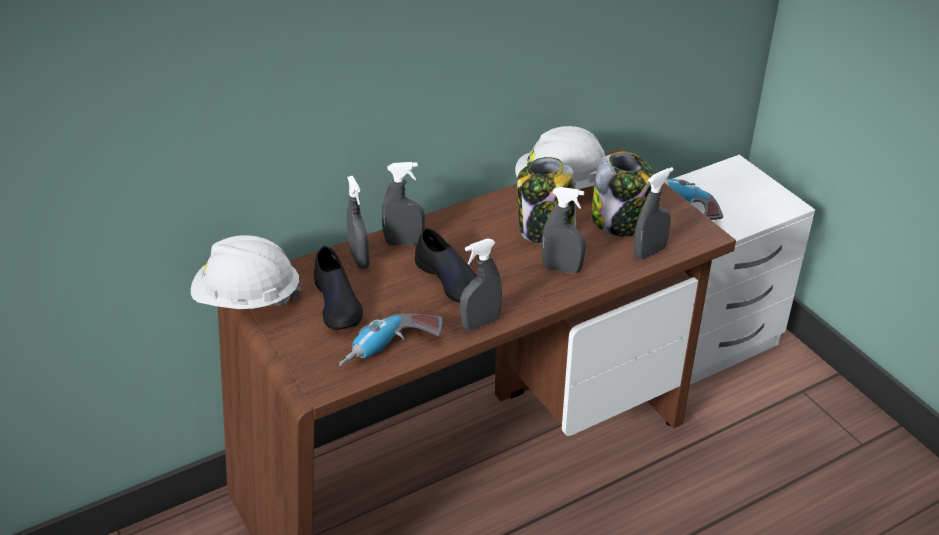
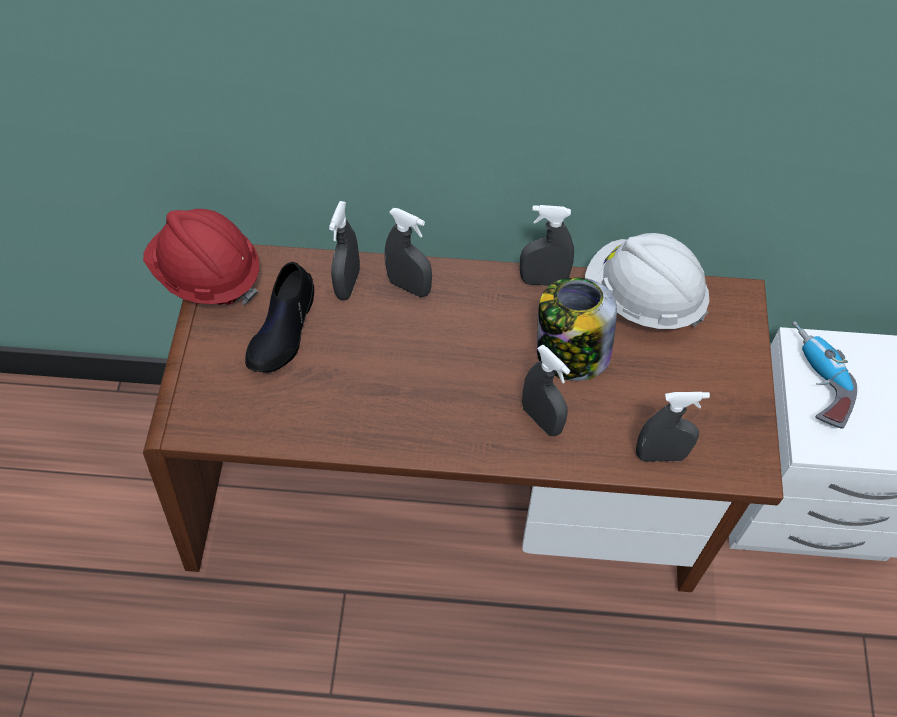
camera: 35 degrees right, 20 degrees up
white hard hat [191,235,302,309] -> red hard hat [143,209,259,305]
power drill [339,314,442,366] -> none
black shoe [415,228,477,303] -> none
grey spray bottle [460,238,502,330] -> grey spray bottle moved to [520,205,574,286]
jar [591,152,653,237] -> none

